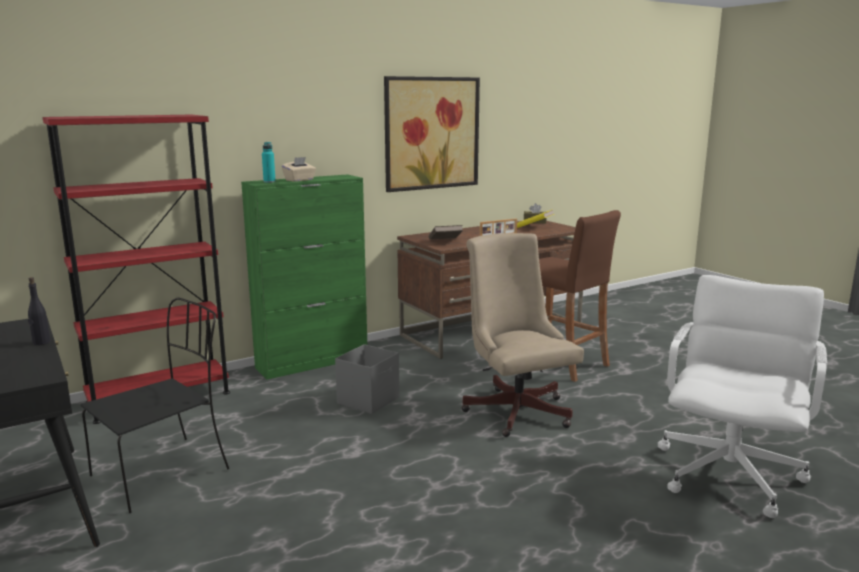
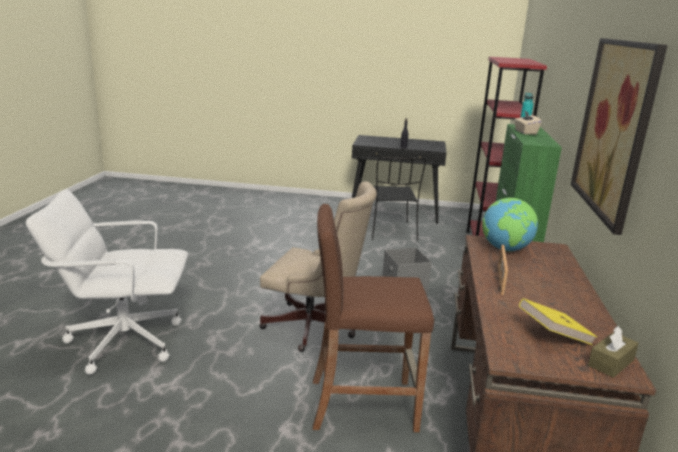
camera: 130 degrees right, 5 degrees up
brown book [429,225,463,240] -> globe [482,198,538,251]
white office chair [658,275,827,518] -> white office chair turned 105 degrees clockwise [26,189,188,375]

